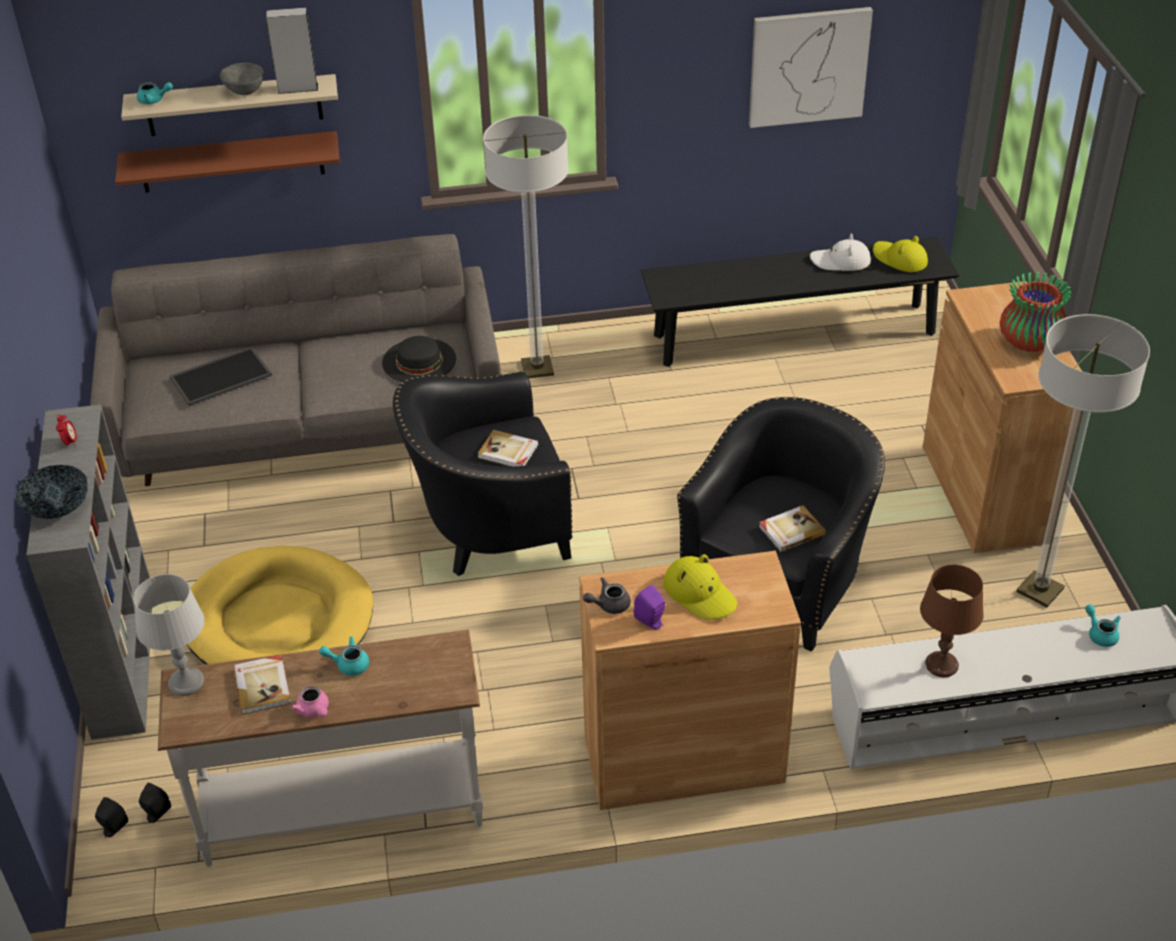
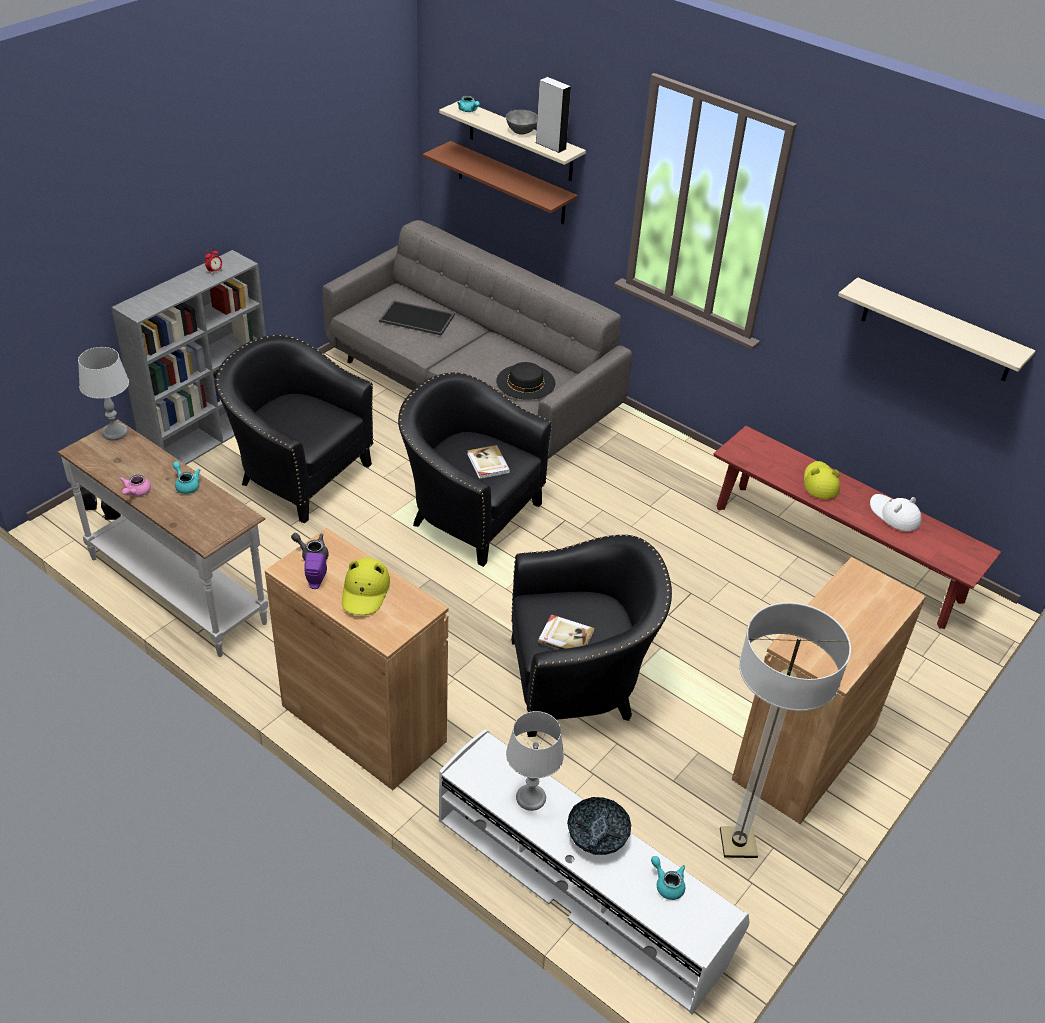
camera: 45 degrees right, 0 degrees up
bowl [16,465,88,519] -> bowl moved to [567,797,631,855]
yellow dog bed [182,546,373,665] -> black armchair [215,335,374,524]
book [233,655,291,715] -> none
floor lamp [483,115,569,378] -> none
black bench [641,237,959,367] -> red bench [713,426,1001,629]
picture [749,7,873,128] -> beige shelf [838,277,1036,382]
yellow hat [873,236,928,272] -> yellow hat moved to [804,461,840,499]
brown table lamp [920,565,984,677] -> grey table lamp [506,711,564,811]
vase [1000,272,1072,353] -> none
turquoise teapot [1085,604,1121,647] -> turquoise teapot turned 60 degrees counterclockwise [651,856,685,900]

